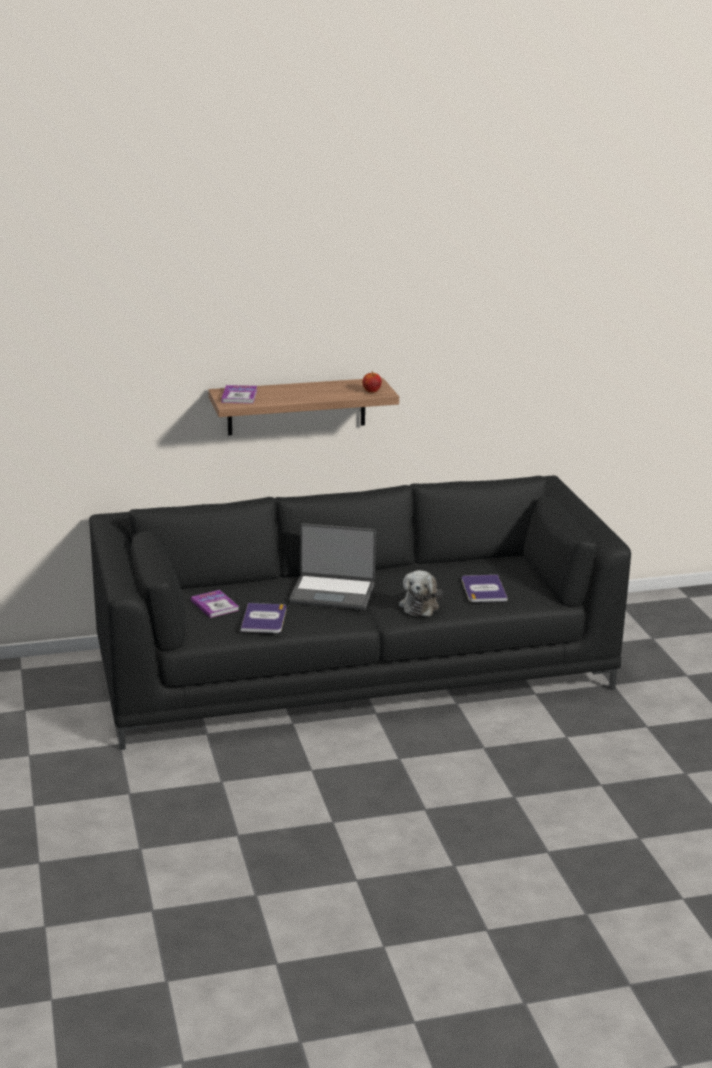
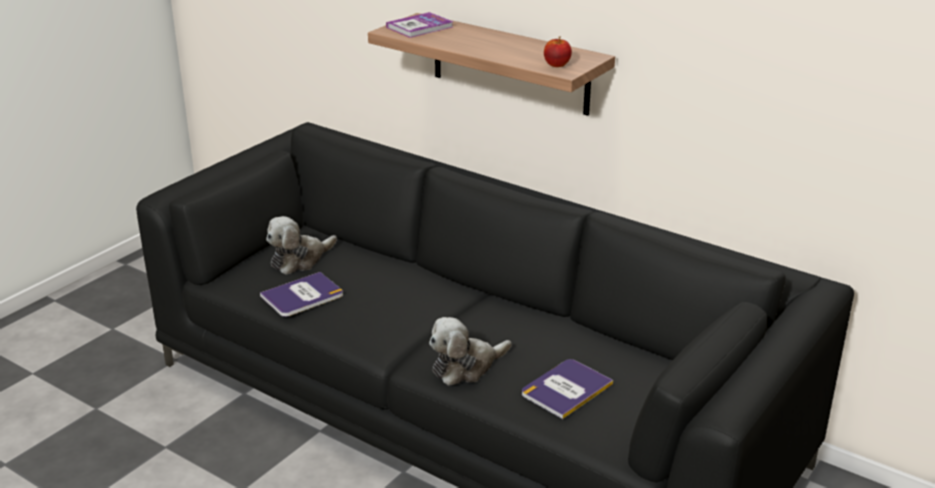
camera: 50 degrees right, 5 degrees up
book [191,590,239,618] -> plush toy [266,216,337,275]
laptop [289,523,376,610] -> none

